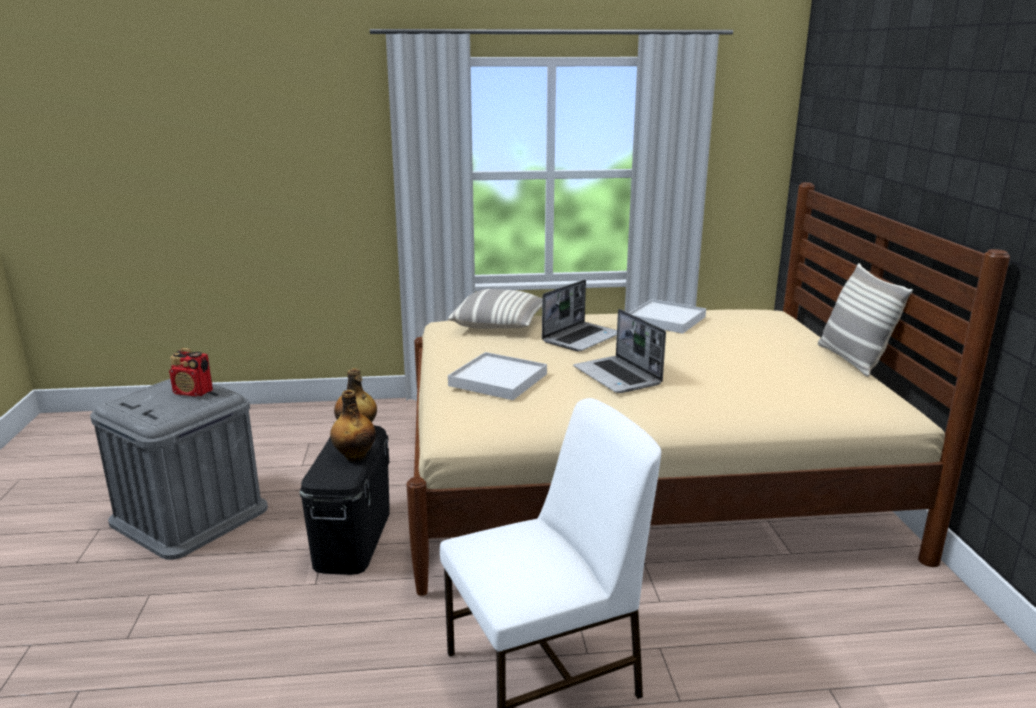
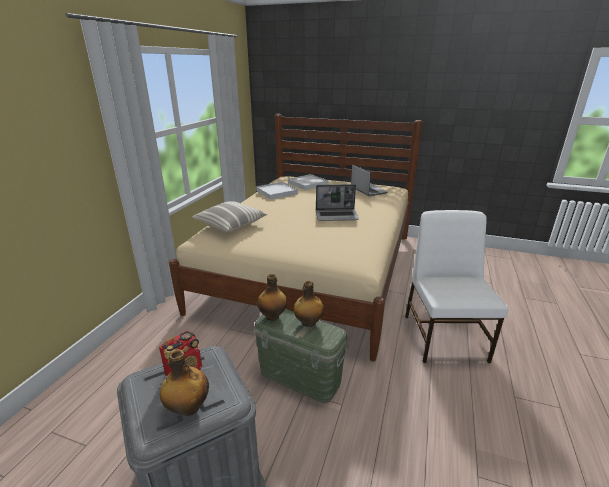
camera: 65 degrees left, 5 degrees up
black storage box [300,425,390,575] -> green storage box [254,309,349,403]
white tray [448,352,547,400] -> white tray moved to [288,174,329,190]
laptop [542,280,617,351] -> laptop moved to [351,164,388,196]
pillow [818,263,913,377] -> none
none -> bottle [160,349,209,416]

